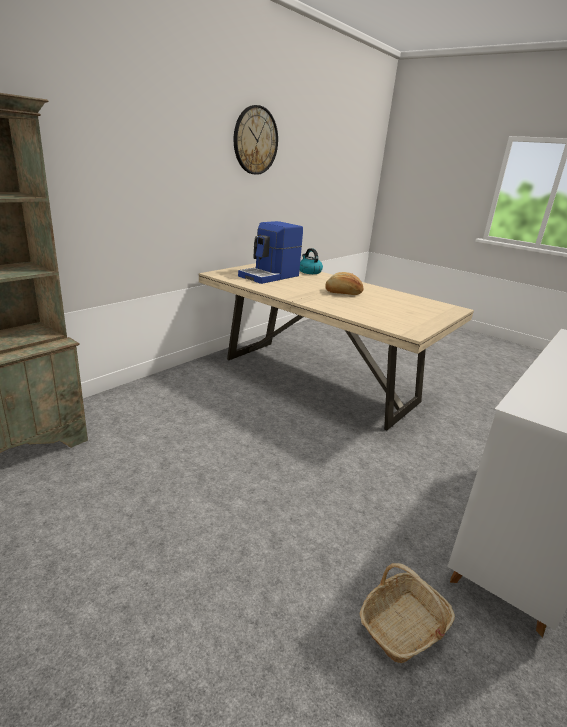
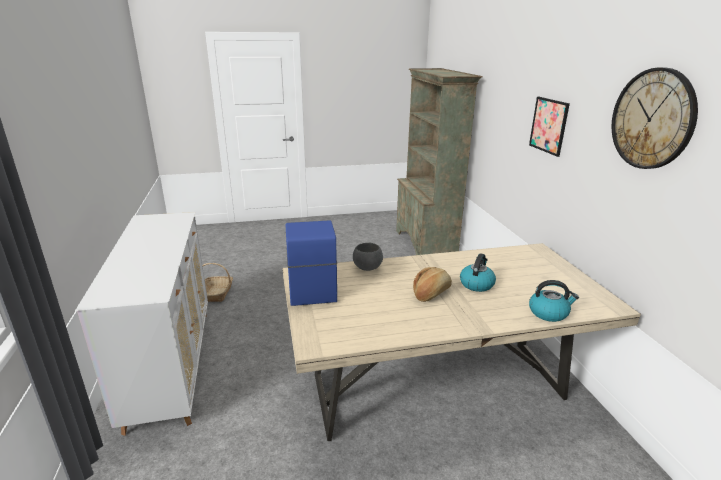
camera: 130 degrees right, 0 degrees up
coffee machine [238,221,303,284] -> coffee machine moved to [286,220,337,306]
none -> grey bowl [353,243,383,271]
none -> kettle [460,253,496,292]
none -> picture [529,97,570,157]

